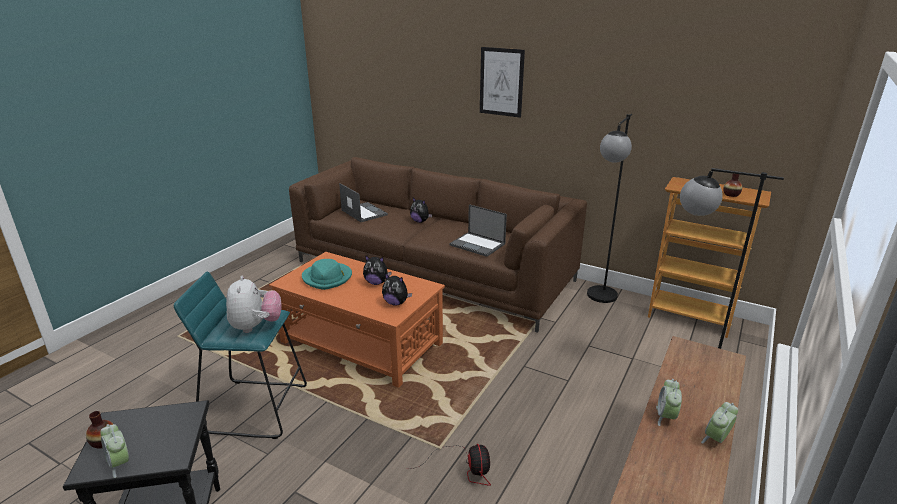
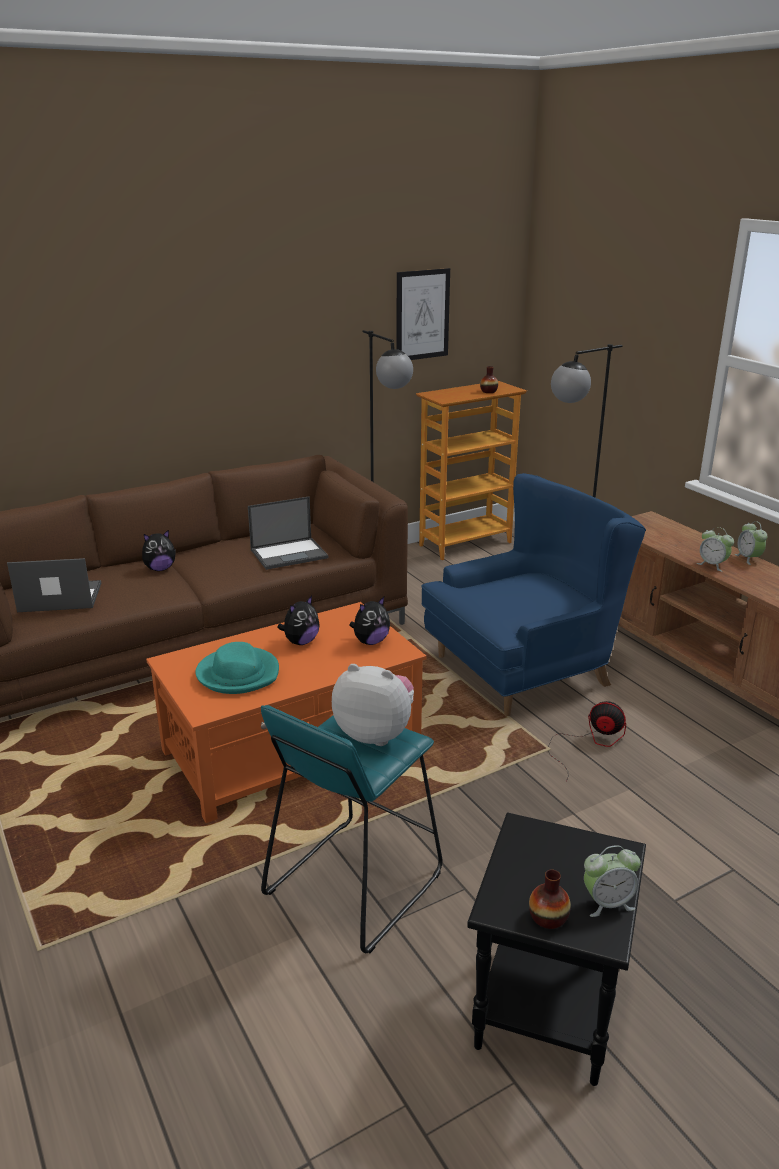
camera: 60 degrees left, 0 degrees up
picture [480,47,525,118] -> picture moved to [396,268,450,360]
none -> blue armchair [421,473,646,716]

